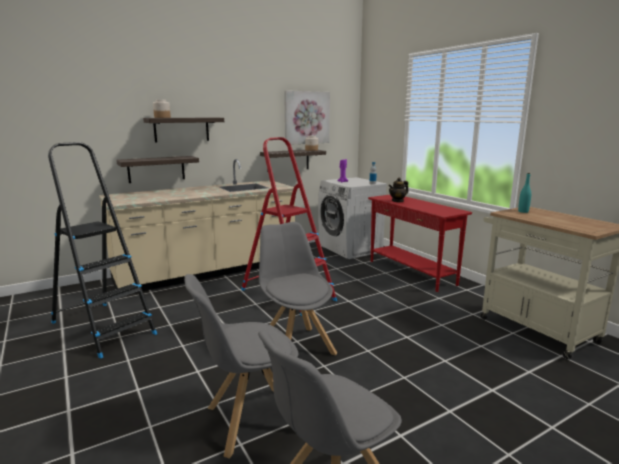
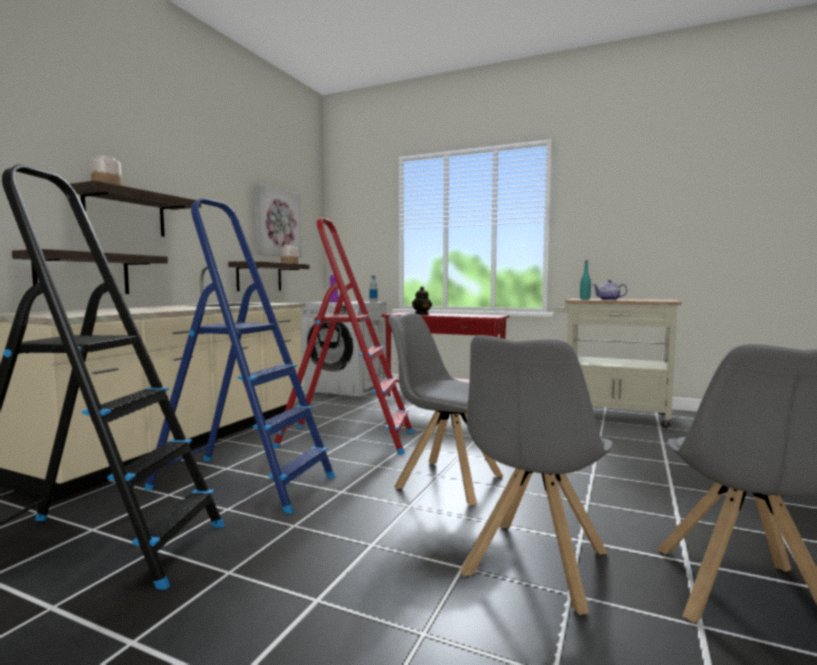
camera: 35 degrees left, 10 degrees down
none -> blue step ladder [144,198,335,514]
none -> teapot [593,280,627,300]

